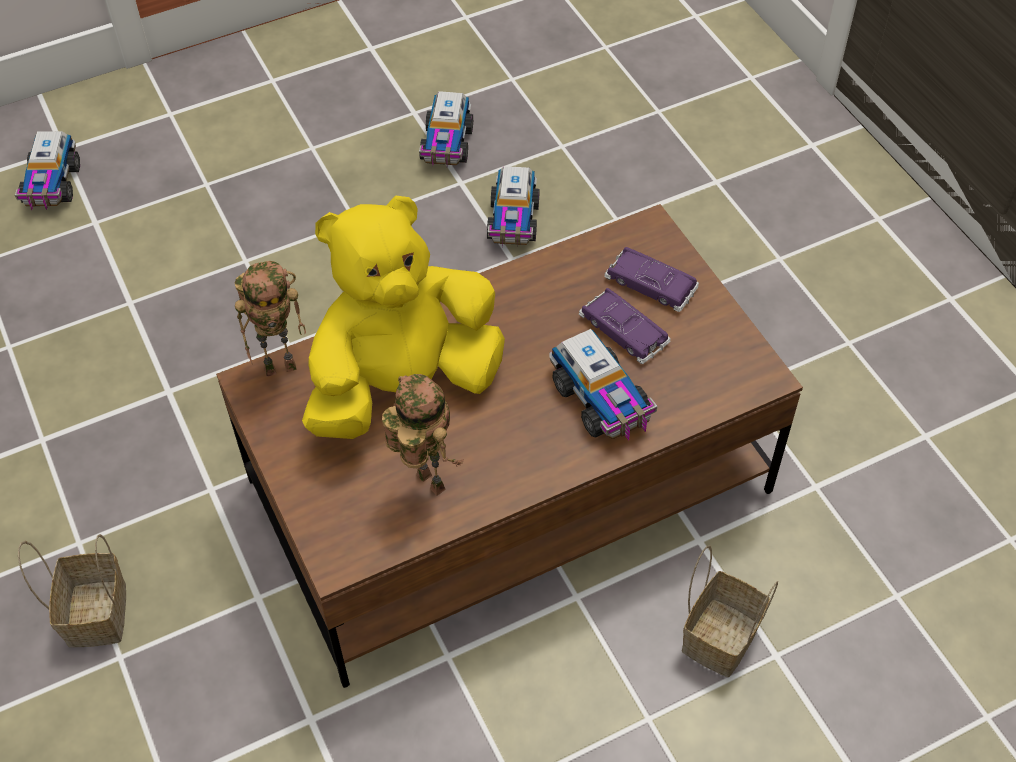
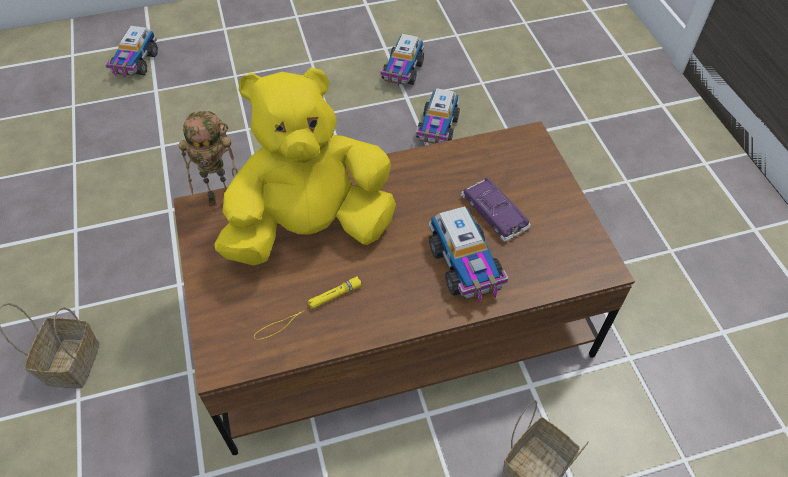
camera: 10 degrees right, 0 degrees up
toy robot [382,374,464,496] -> yellow flashlight [254,276,362,340]
purple toy car [604,247,699,312] -> none

